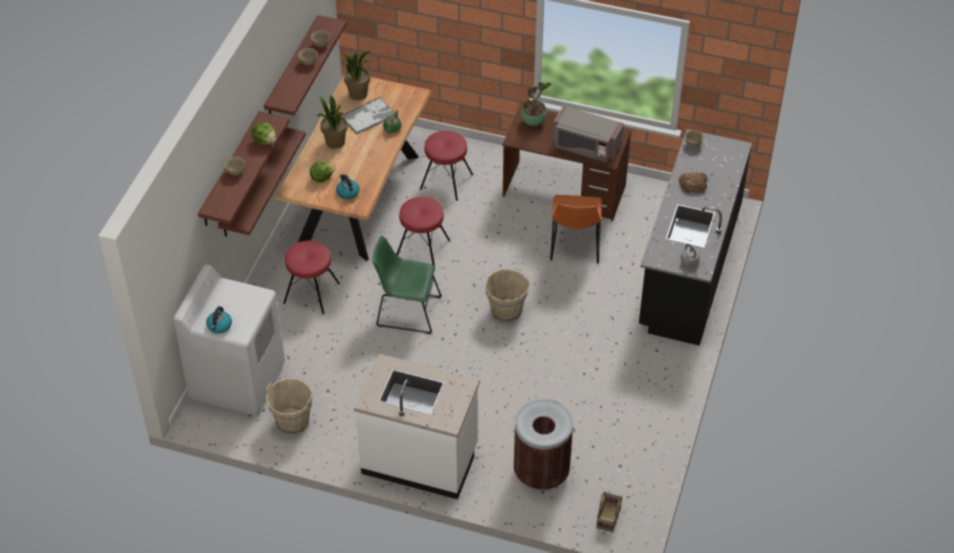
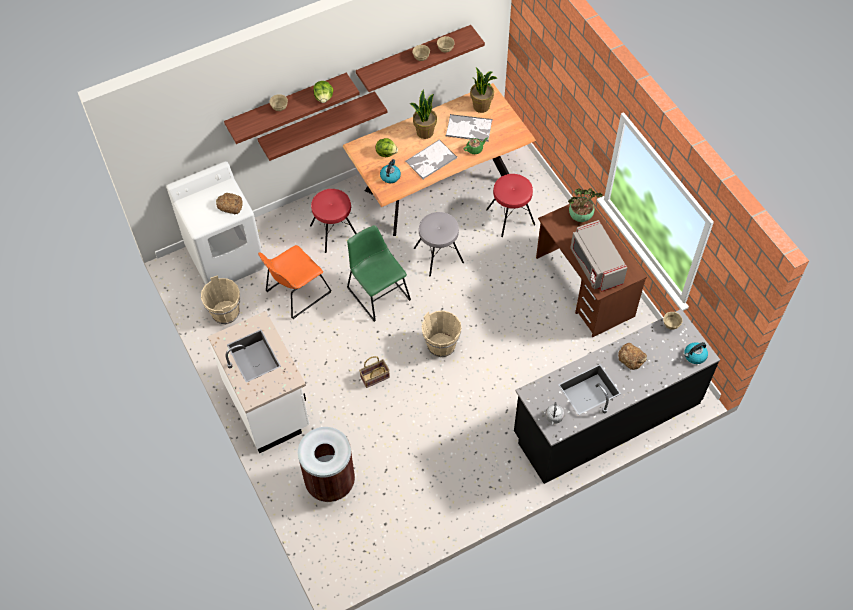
camera: 45 degrees right, 10 degrees up
kettle [206,306,232,334] -> kettle moved to [684,342,708,364]
red stool [397,197,450,266] -> grey stool [414,212,464,276]
orange chair [550,195,602,264] -> orange chair moved to [258,245,332,319]
basket [596,491,622,532] -> basket moved to [359,356,390,388]
none -> bread [216,193,243,214]
none -> tray [405,139,457,179]

